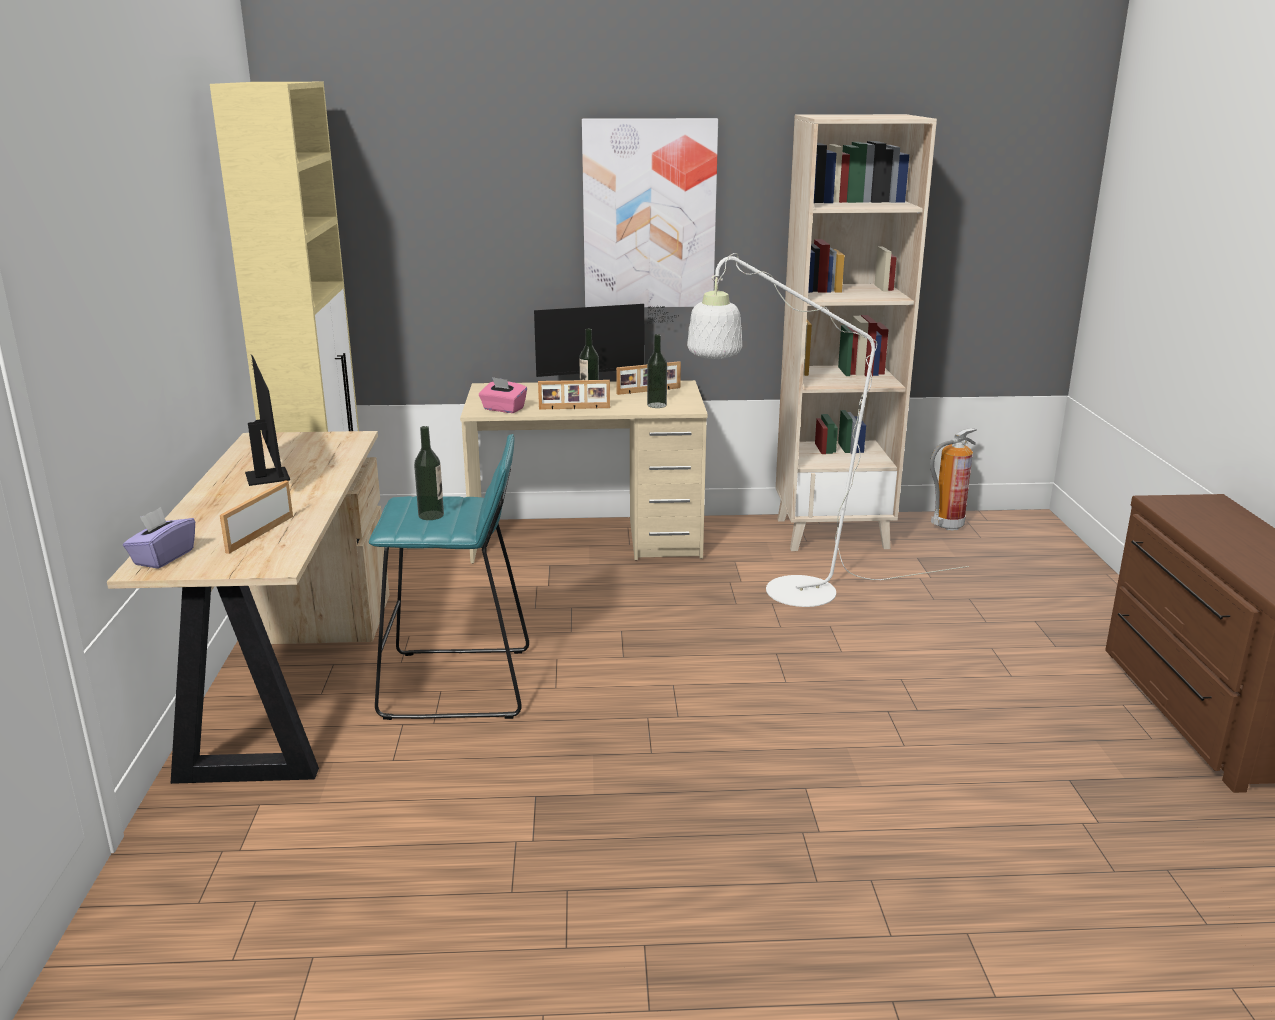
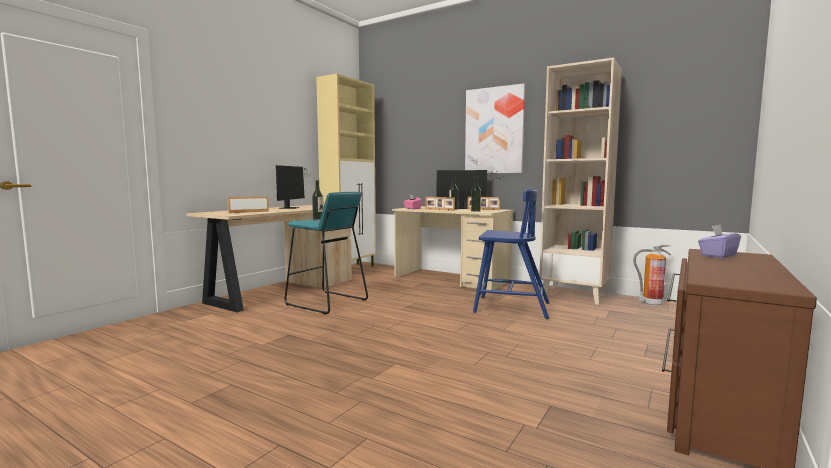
camera: 35 degrees right, 15 degrees down
purple tissue box [123,507,195,569] -> purple tissue box moved to [698,225,741,258]
white floor lamp [687,253,969,607] -> blue chair [473,189,549,319]

